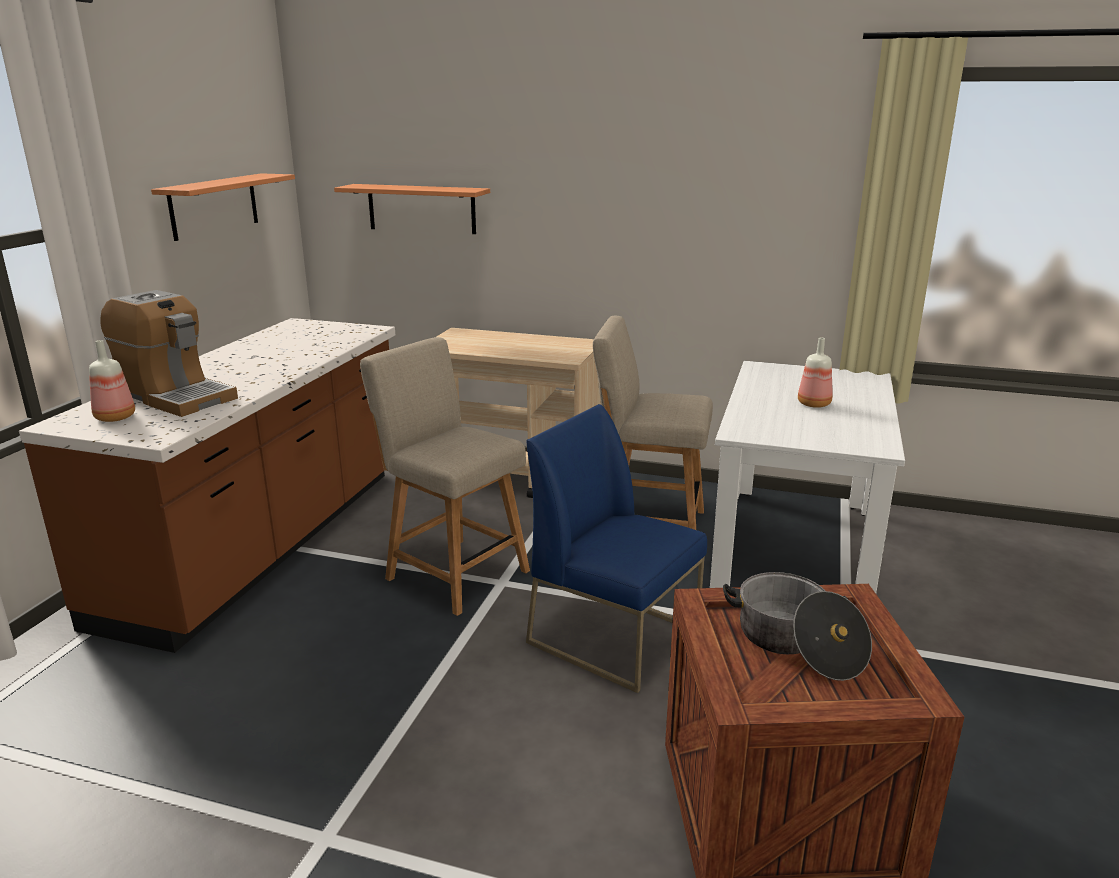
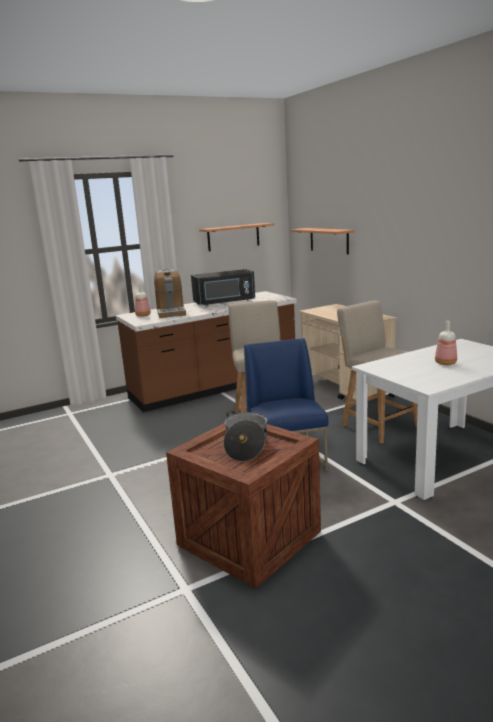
camera: 45 degrees right, 5 degrees down
none -> black microwave [191,269,255,306]

